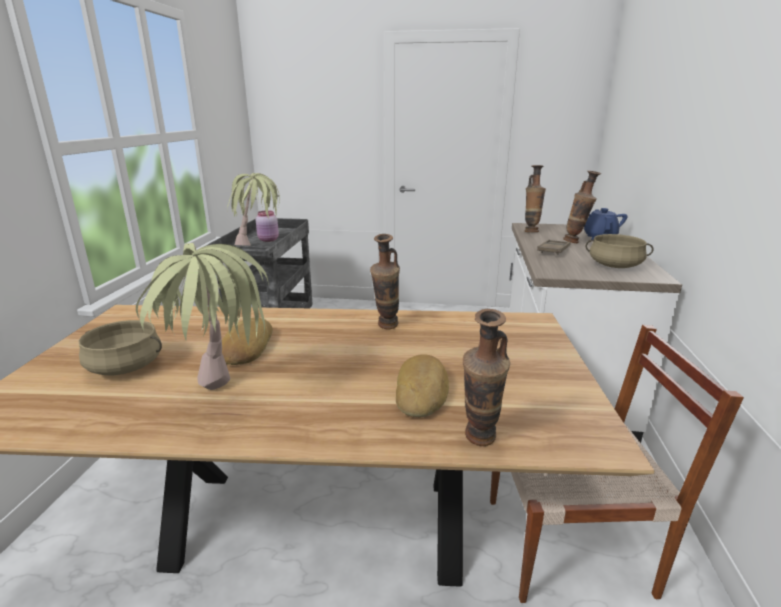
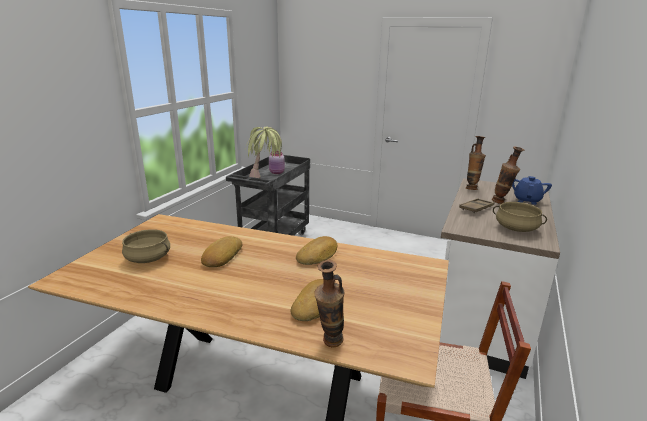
camera: 15 degrees right, 0 degrees up
potted plant [136,243,269,390] -> none
vase [370,234,400,329] -> bread [296,236,337,265]

